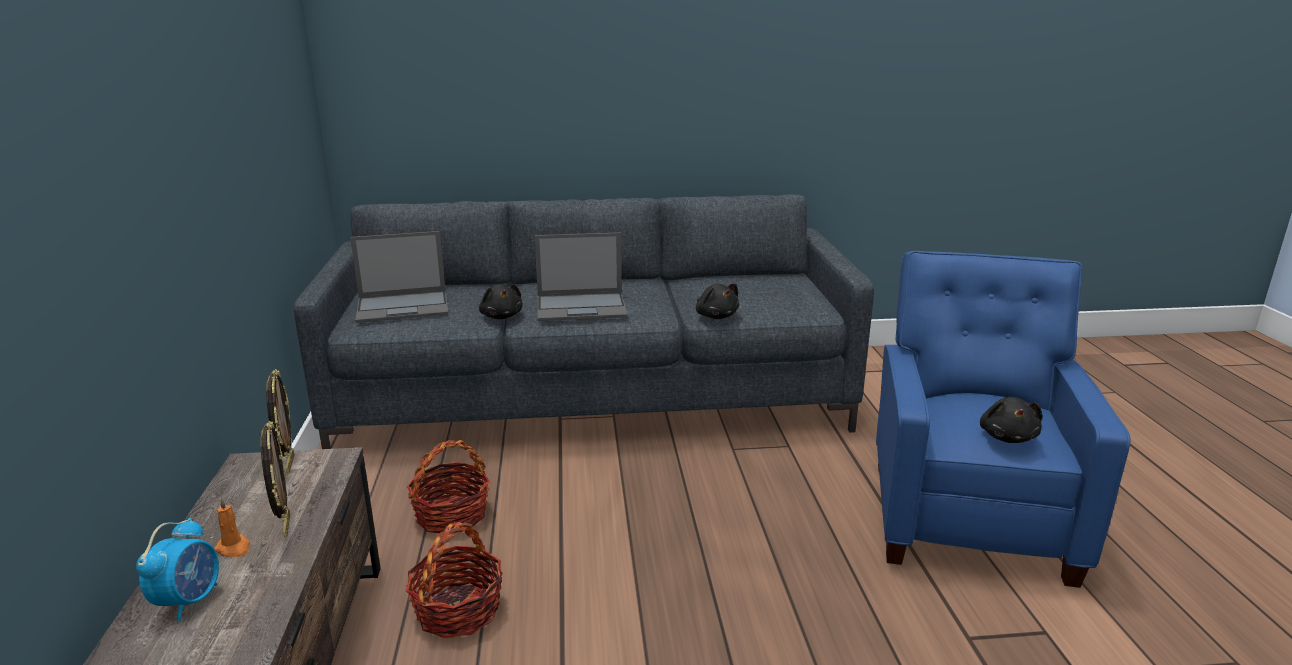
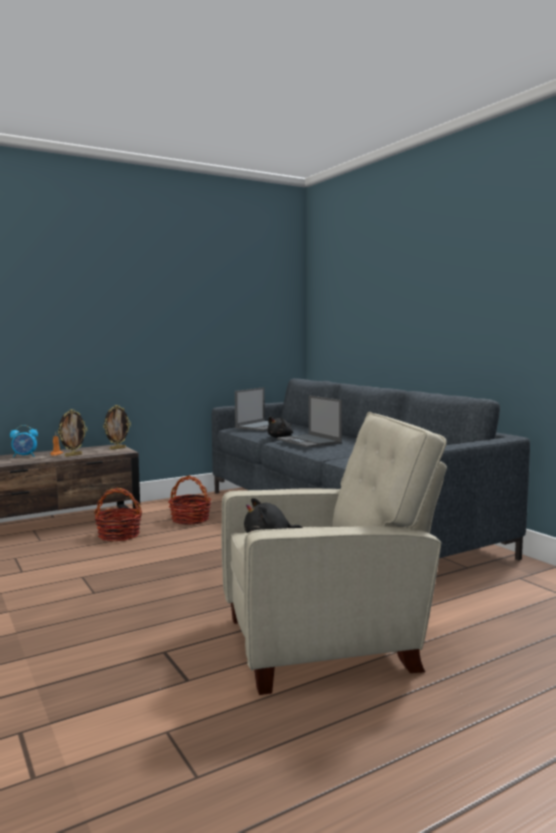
camera: 65 degrees right, 15 degrees down
laptop [350,231,448,323] -> laptop turned 105 degrees counterclockwise [235,387,292,431]
black plush toy [696,283,739,319] -> none
blue armchair [876,251,1131,588] -> beige armchair [221,412,447,695]

